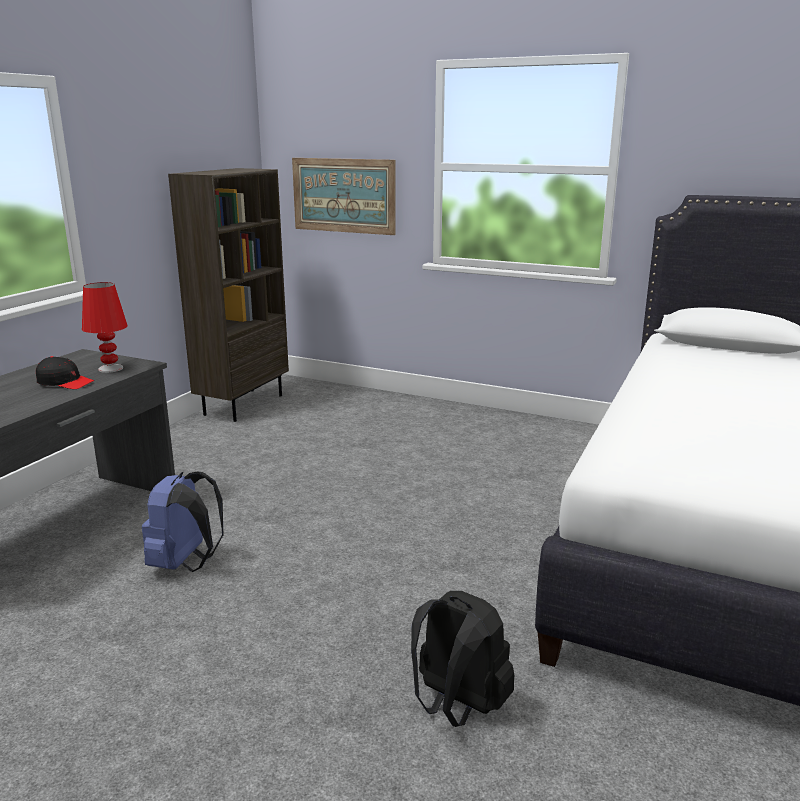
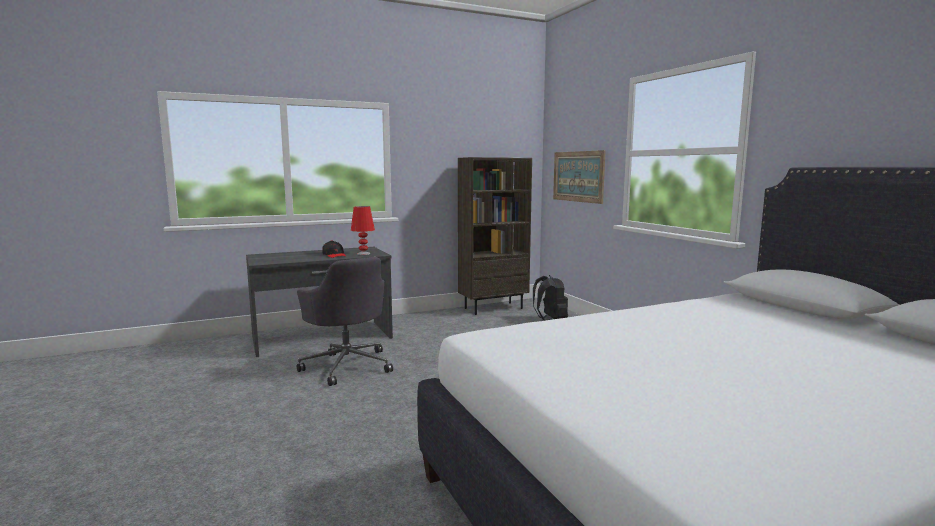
camera: 40 degrees right, 10 degrees down
blue backpack [142,471,223,572] -> grey office chair [297,257,393,386]
black backpack [411,591,514,727] -> black backpack moved to [533,275,568,321]

